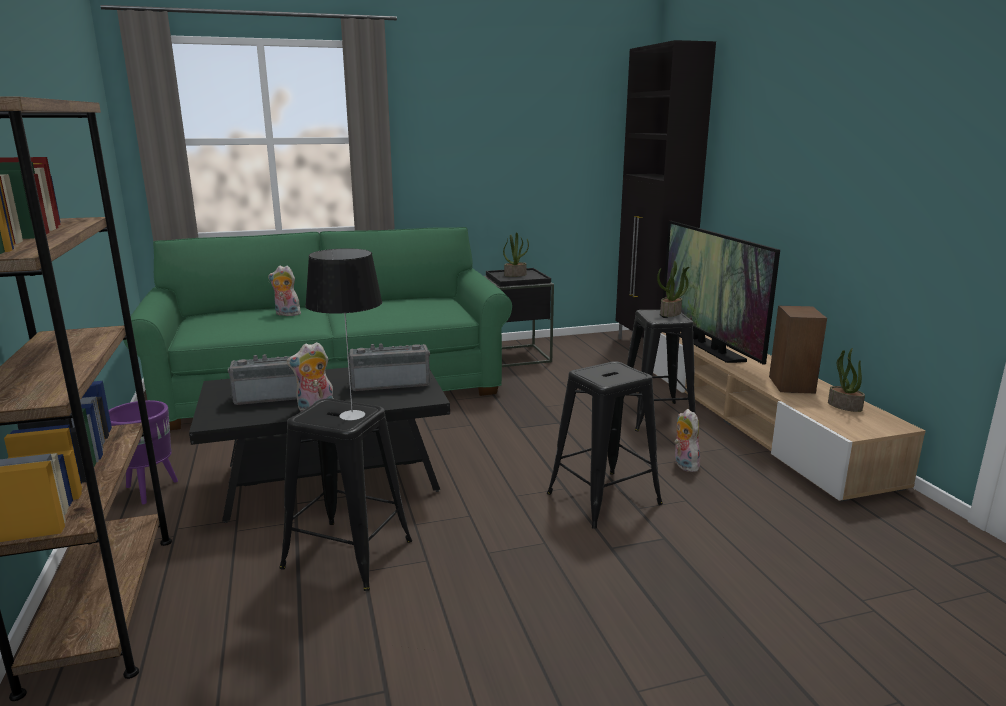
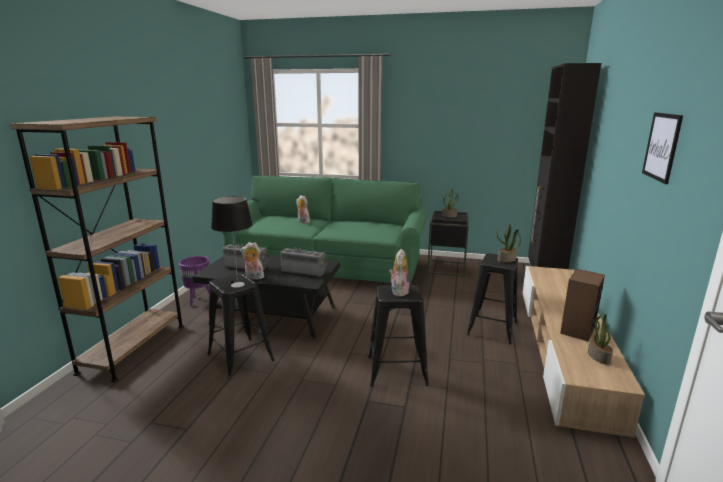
camera: 30 degrees right, 0 degrees up
television [663,221,780,365] -> none
plush toy [674,409,700,472] -> plush toy moved to [389,249,409,297]
none -> picture [642,112,683,184]

